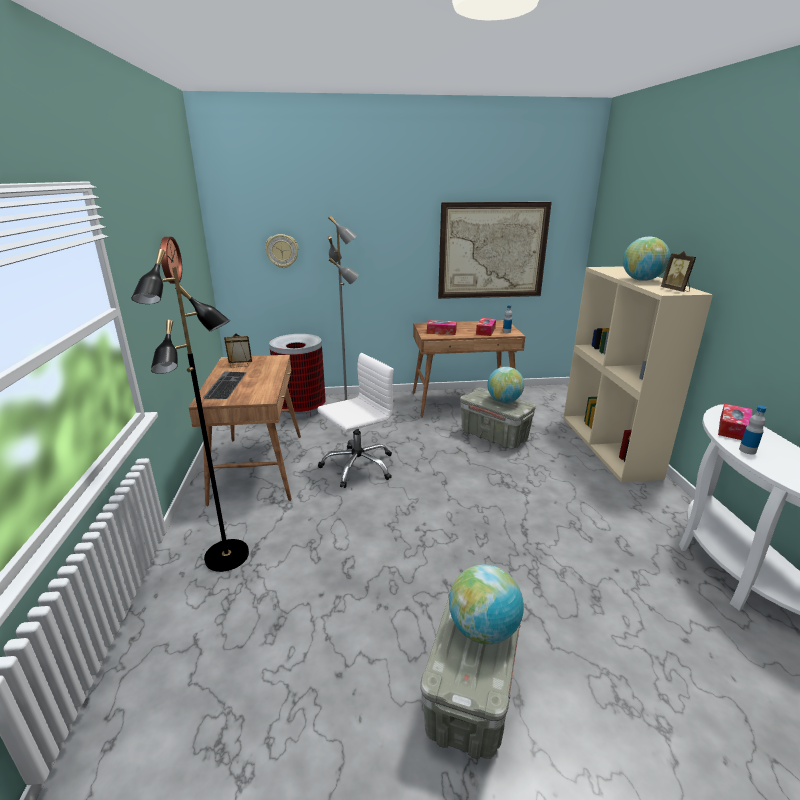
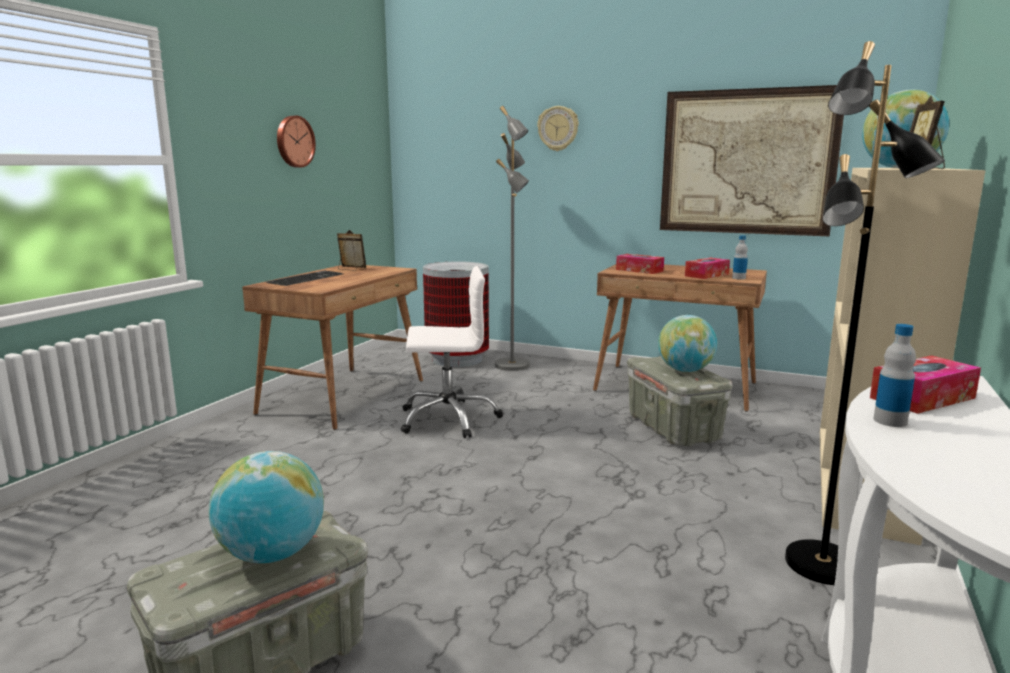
camera: 30 degrees right, 10 degrees down
black floor lamp [131,249,249,572] -> black floor lamp moved to [785,41,945,585]
wall clock [265,234,299,268] -> wall clock moved to [537,106,579,151]

